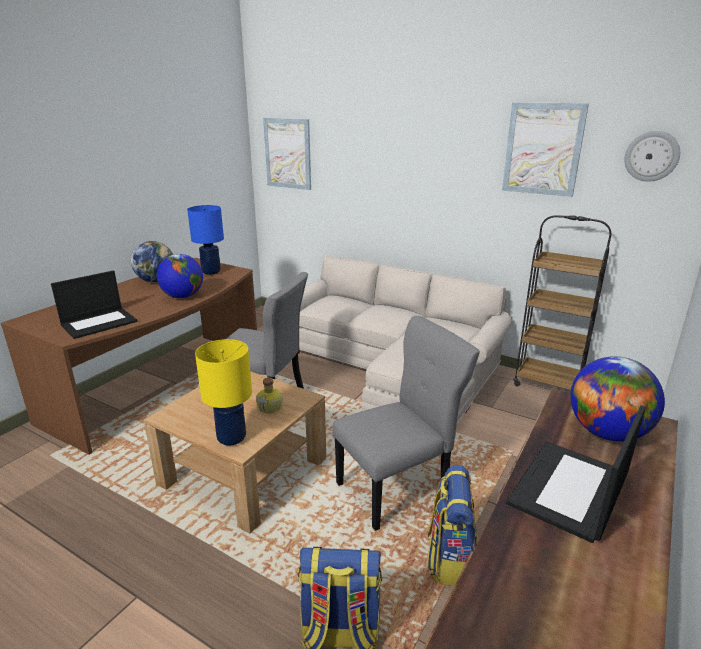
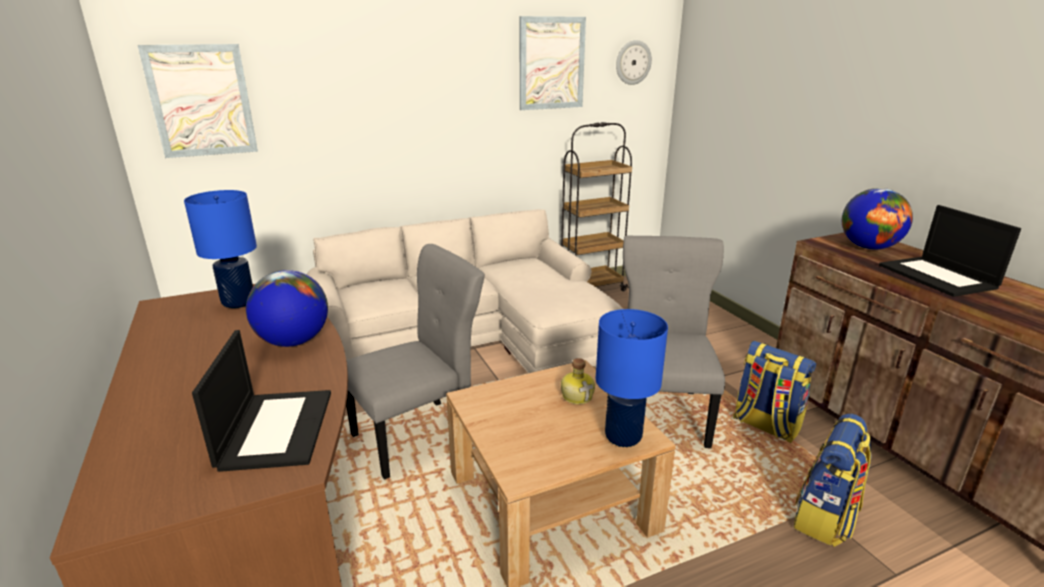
camera: 55 degrees left, 0 degrees up
globe [131,241,173,282] -> none
yellow table lamp [195,339,252,446] -> blue table lamp [596,309,668,447]

